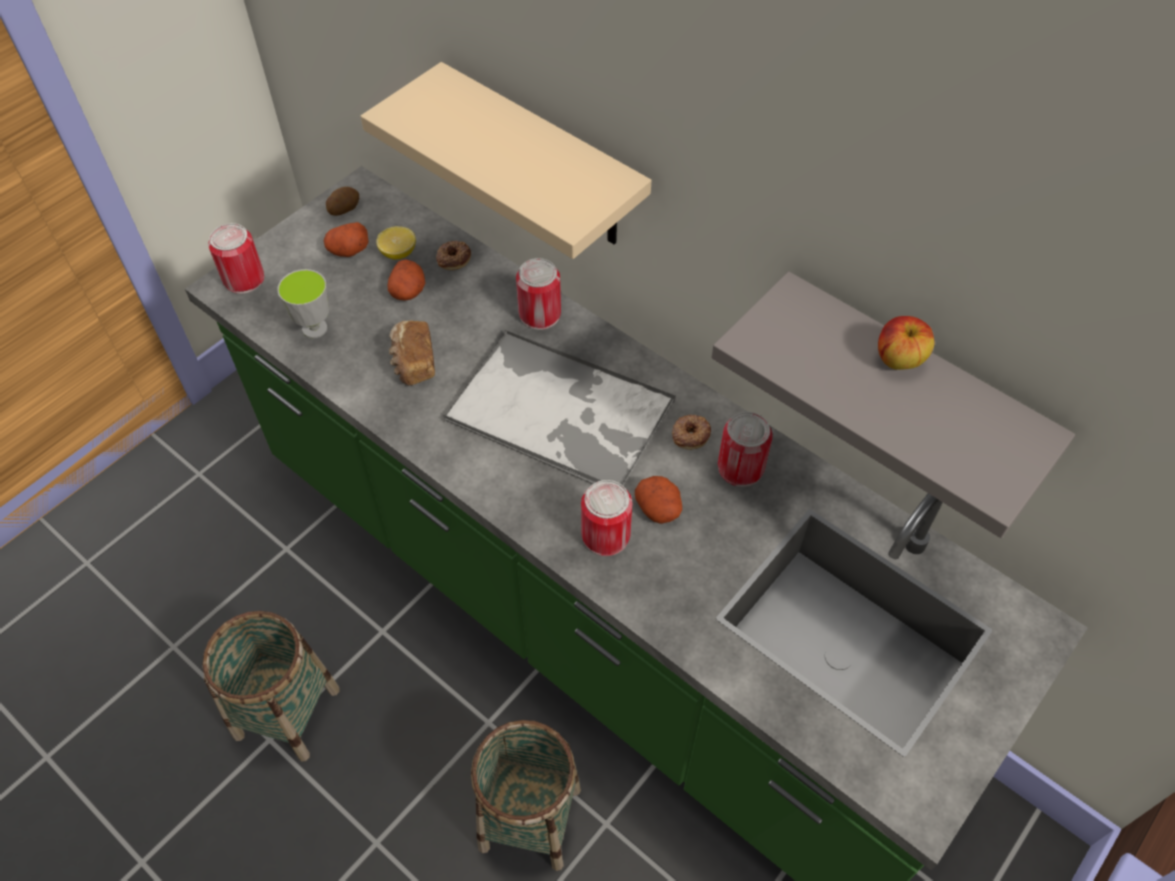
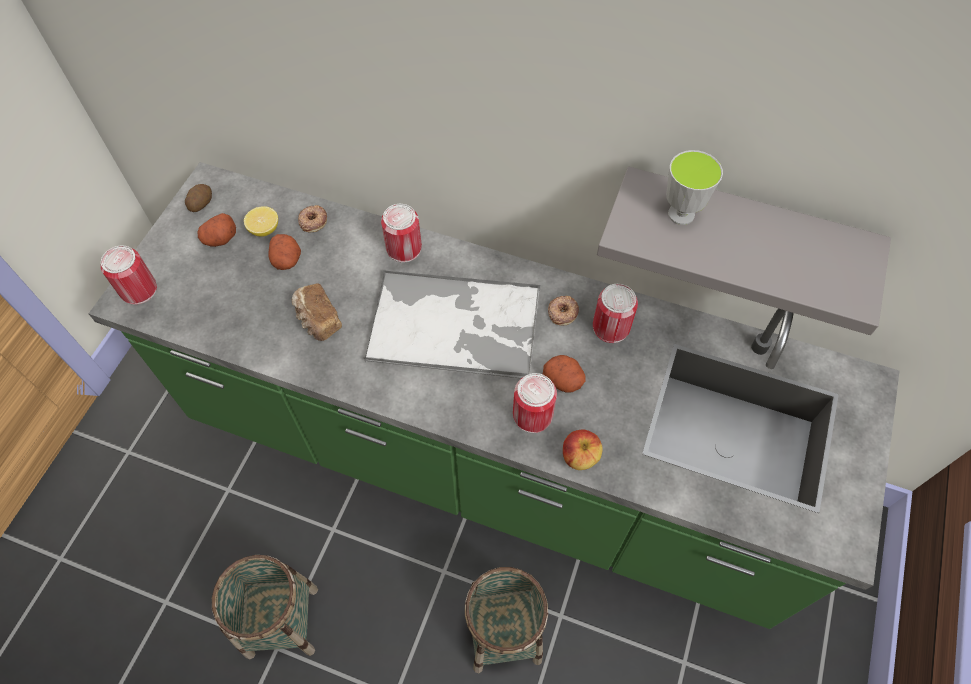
camera: 20 degrees left, 5 degrees up
cup [277,269,329,338] -> cup moved to [666,150,723,225]
beige shelf [361,62,652,259] -> none
apple [878,316,934,370] -> apple moved to [563,430,603,470]

